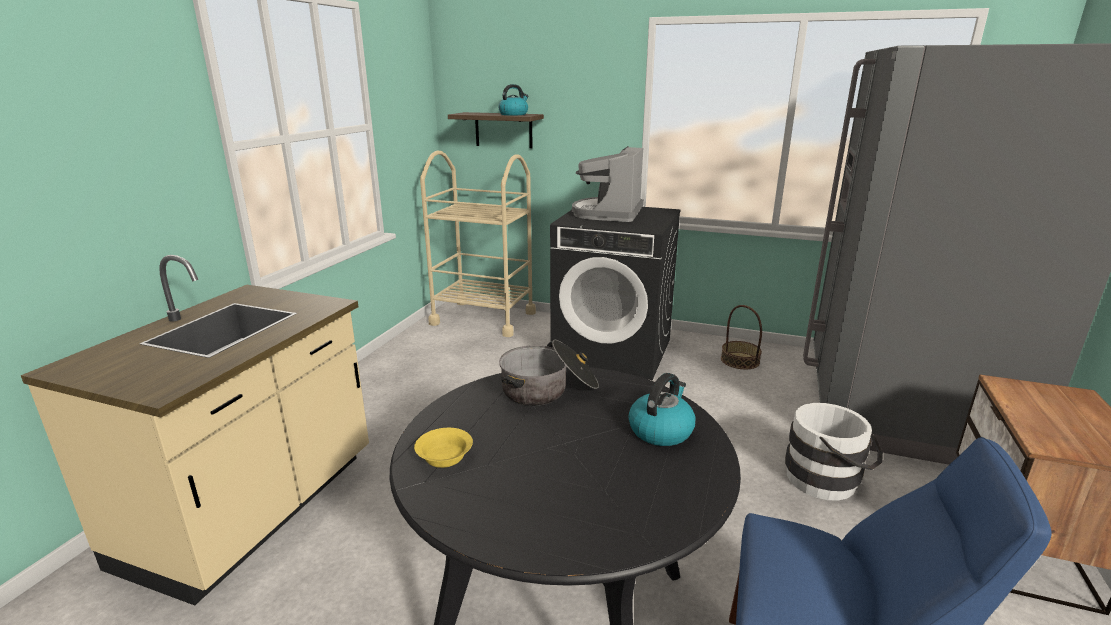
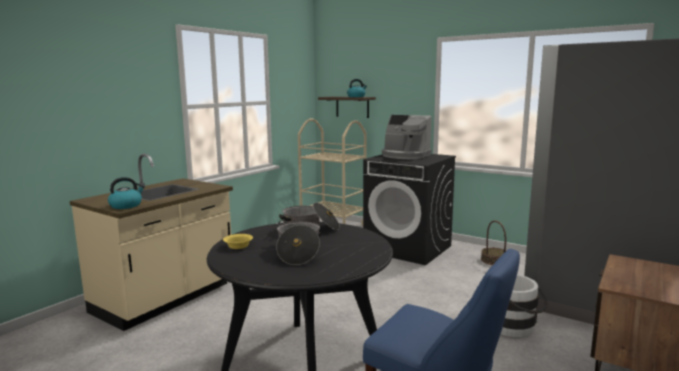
camera: 15 degrees right, 10 degrees down
coffee machine [572,146,644,222] -> coffee machine turned 90 degrees counterclockwise [382,115,432,159]
kettle [628,373,696,446] -> kettle moved to [108,177,145,209]
none -> cooking pot [276,220,321,265]

